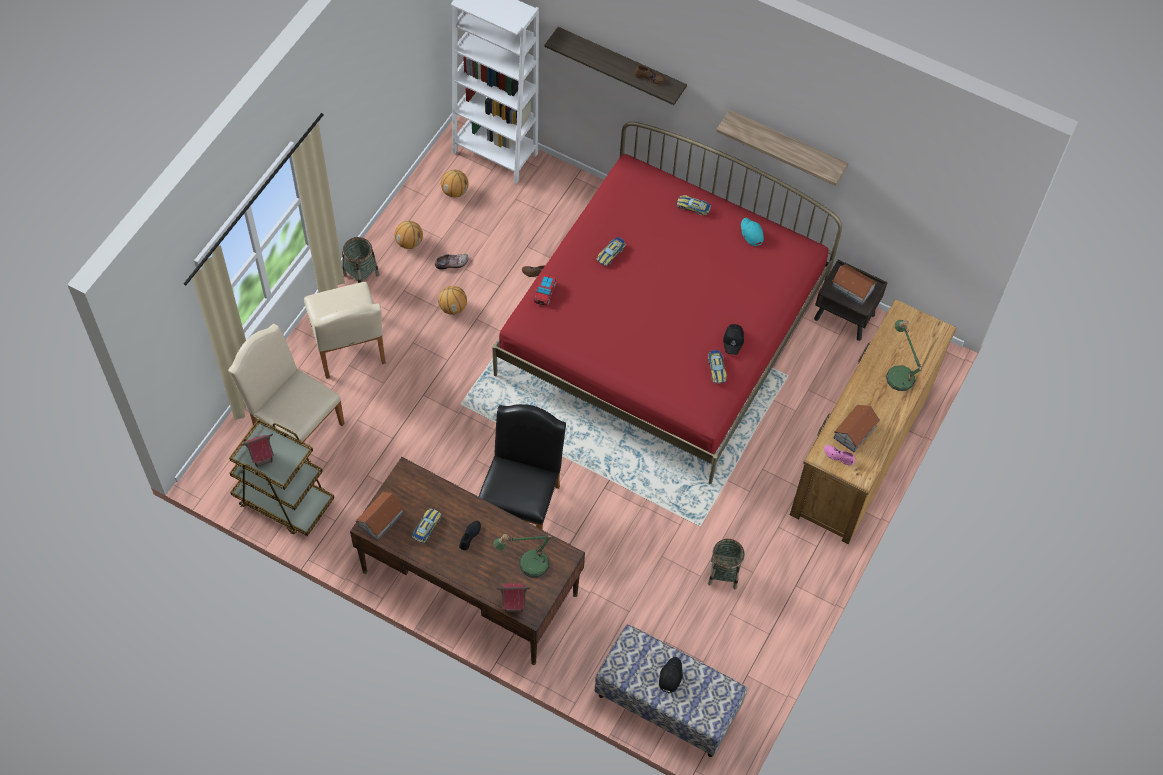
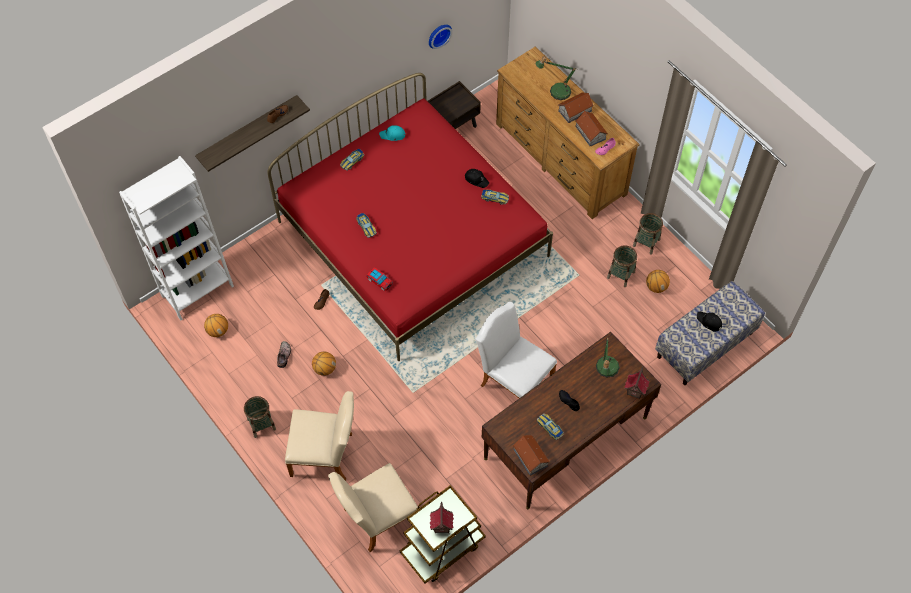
camera: 65 degrees left, 0 degrees up
basketball [395,221,423,249] -> basketball moved to [646,270,670,293]
black chair [478,404,566,530] -> white chair [475,301,557,398]
shelf [716,110,848,186] -> none
toy house [832,264,877,305] -> toy house moved to [558,92,594,123]
none -> wall clock [429,25,452,49]
none -> basket [633,213,663,255]

